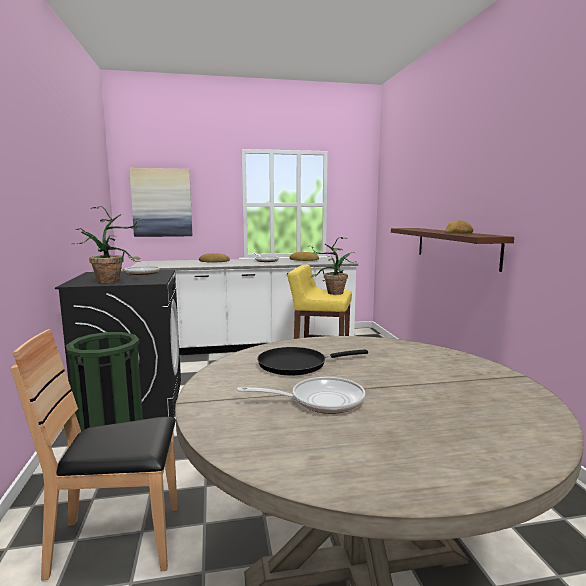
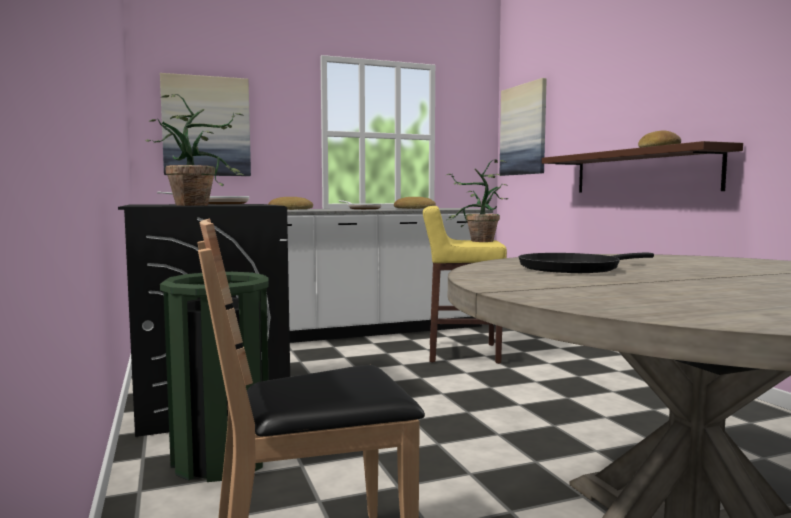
camera: 10 degrees left, 5 degrees down
frying pan [237,377,365,414] -> none
none -> picture [500,78,547,176]

